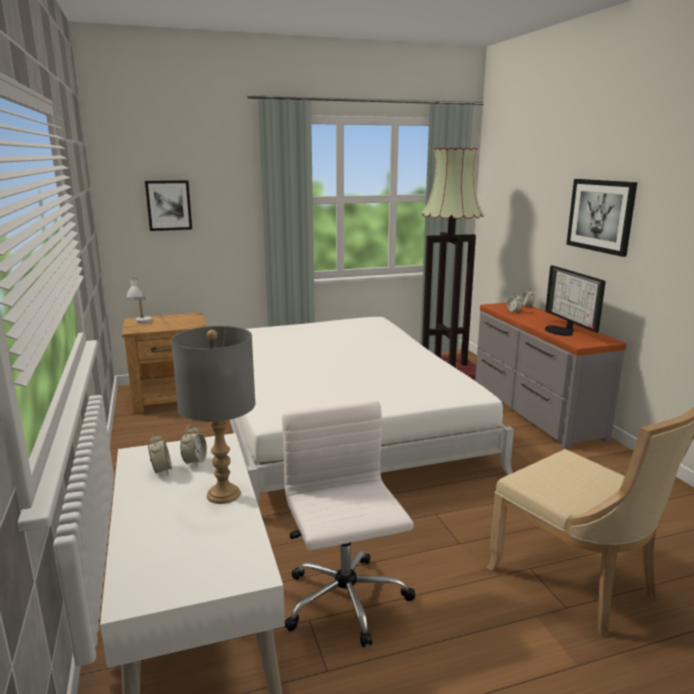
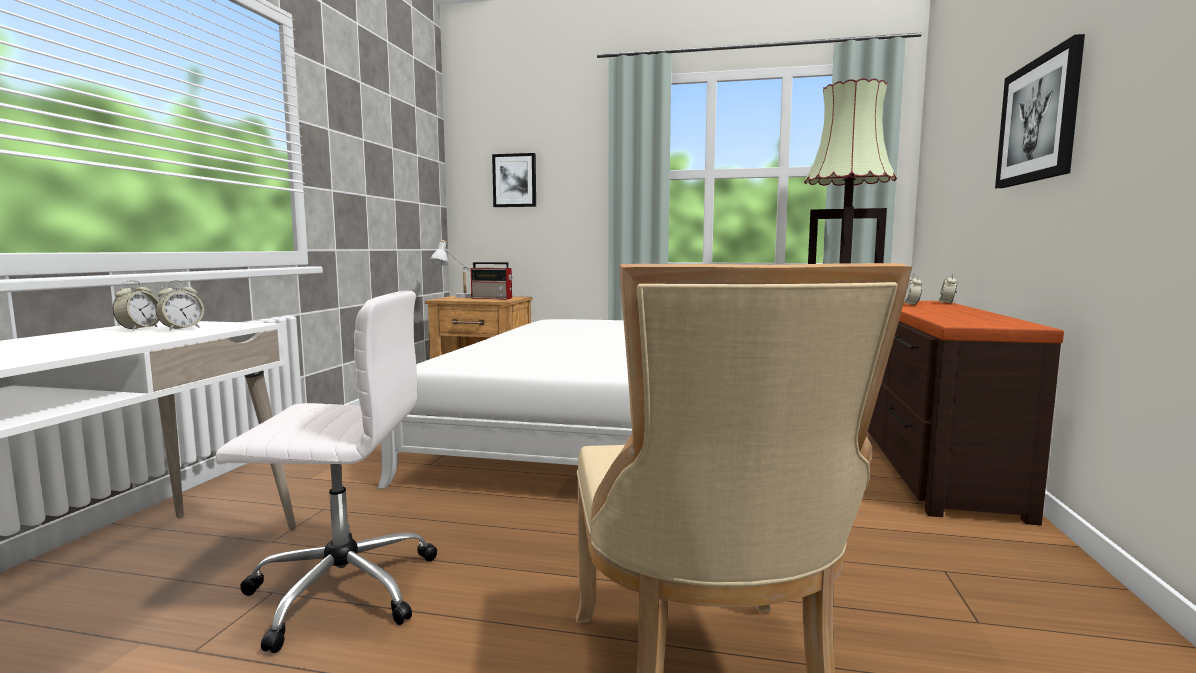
camera: 30 degrees right, 10 degrees down
grey table lamp [171,326,256,504] -> none
white office chair [282,401,415,647] -> white office chair turned 75 degrees clockwise [215,291,437,653]
grey dresser [475,303,627,449] -> brown dresser [868,301,1064,526]
monitor [545,265,606,336] -> none
none -> radio [471,262,513,299]

